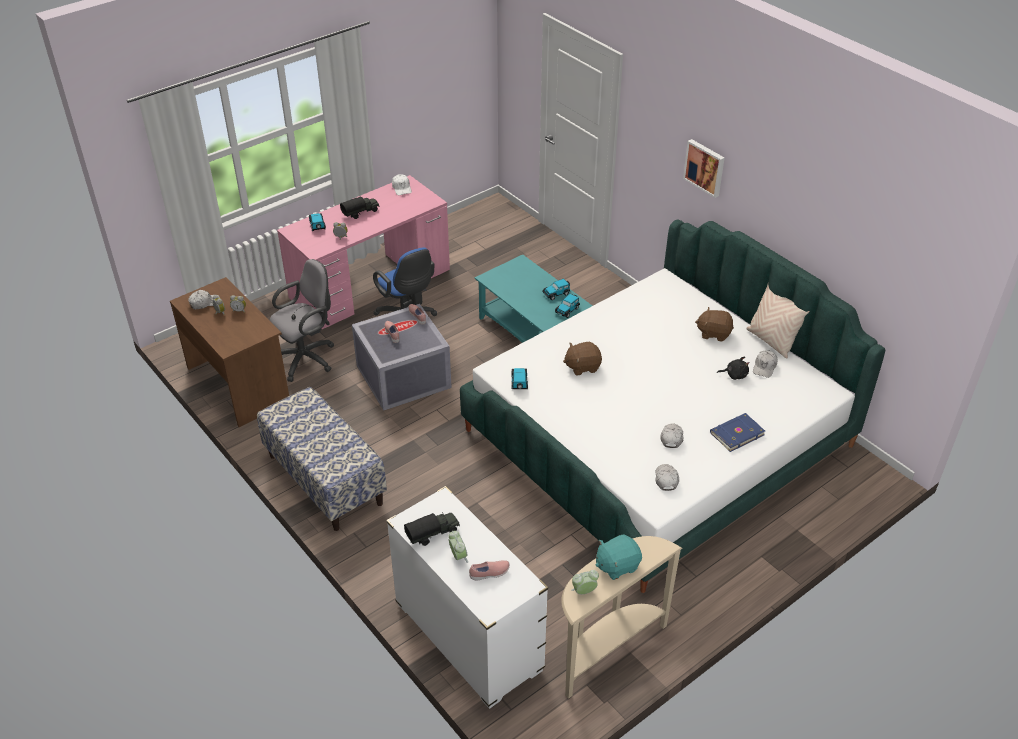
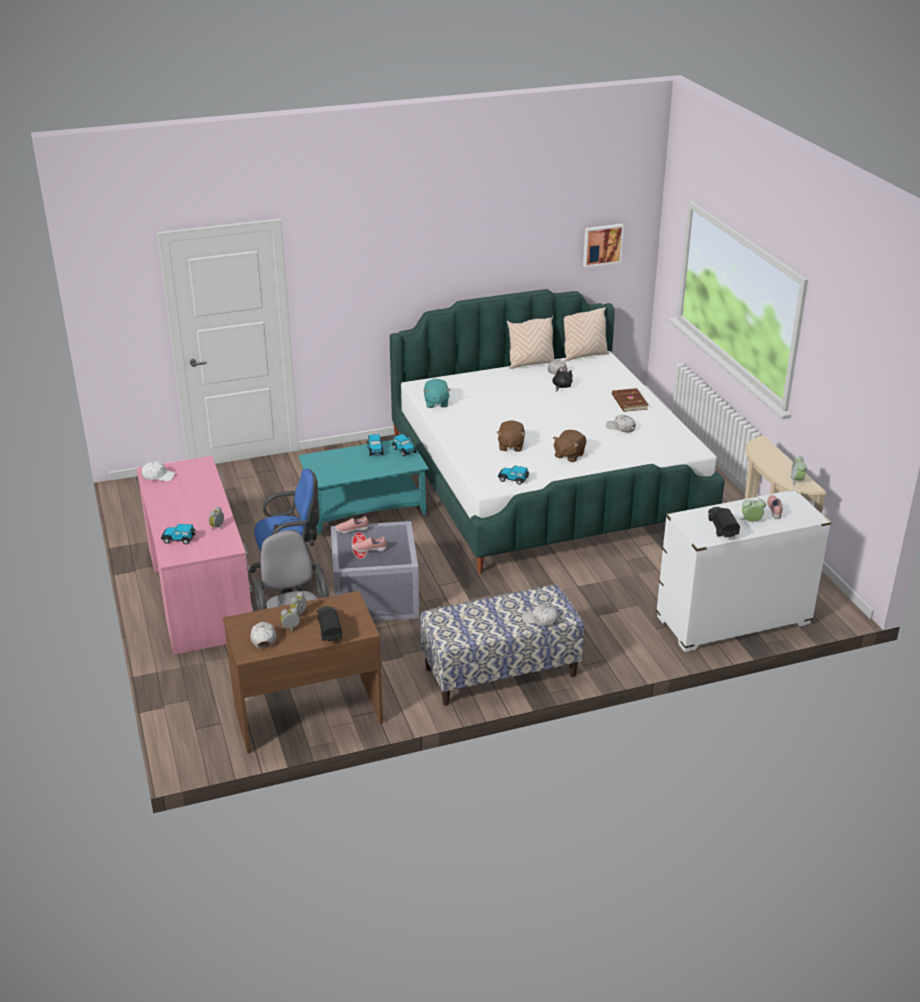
camera: 70 degrees left, 10 degrees down
toy truck [340,196,380,219] -> toy truck moved to [316,606,342,642]
turquoise plush toy [596,534,642,580] -> turquoise plush toy moved to [424,379,451,408]
white cap [655,464,679,491] -> white cap moved to [522,604,558,626]
picture [683,139,725,198] -> picture moved to [583,224,624,267]
brown plush toy [695,307,734,342] -> brown plush toy moved to [553,430,586,462]
blue book [710,413,765,452] -> brown book [612,388,649,412]
none -> beige pillow [564,307,609,362]

